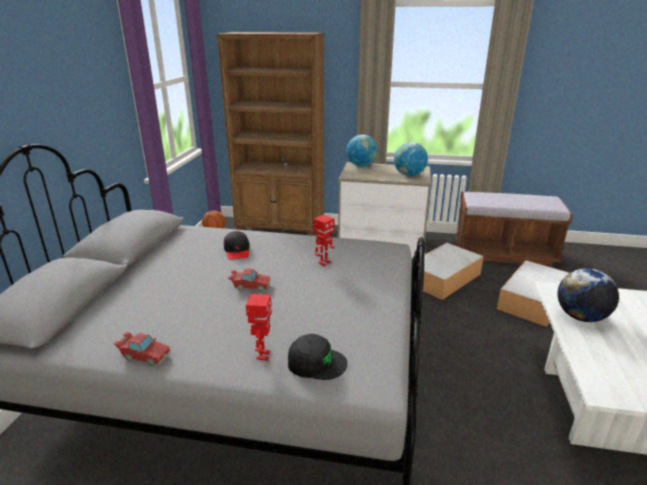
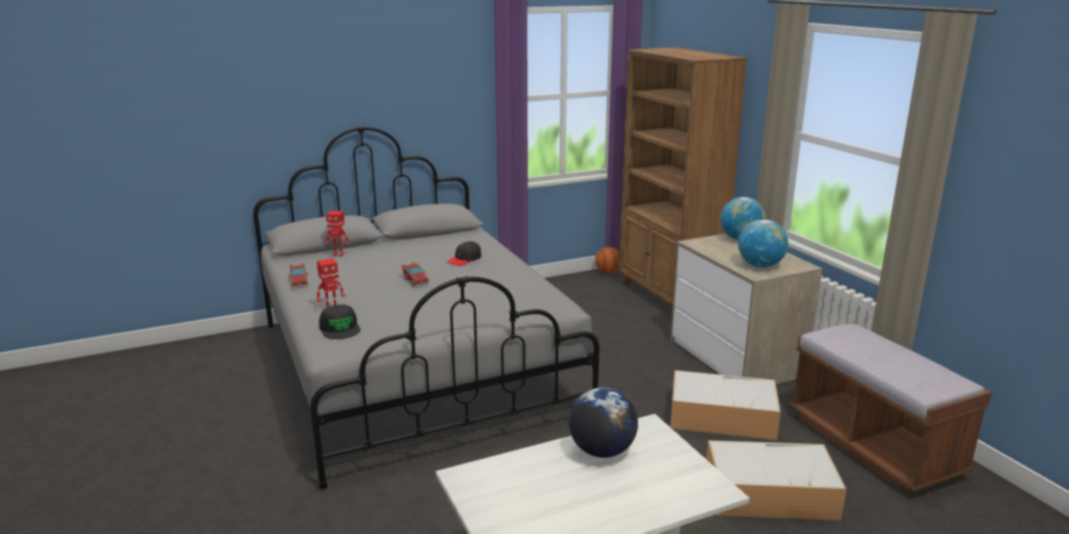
camera: 55 degrees right, 5 degrees down
toy robot [314,215,335,266] -> toy robot moved to [325,211,349,257]

